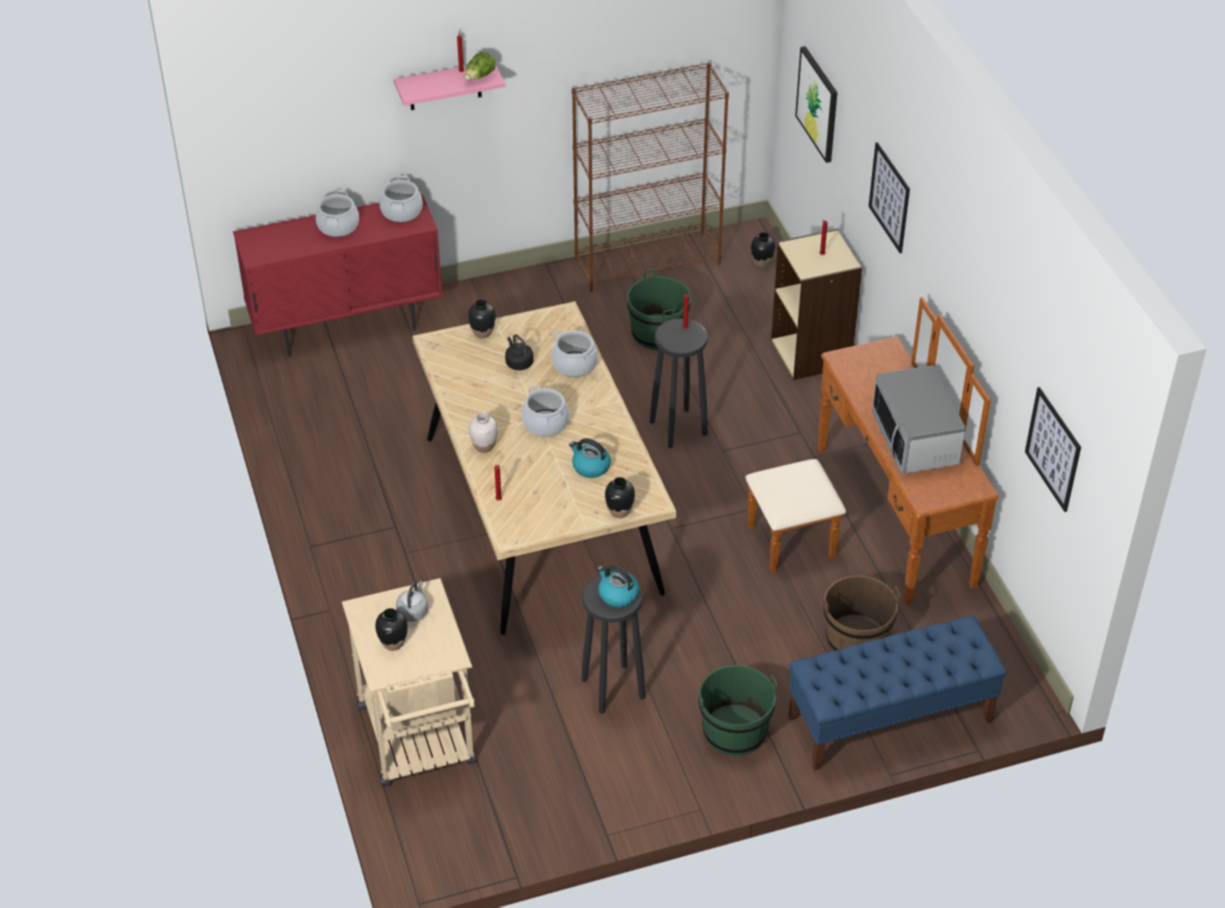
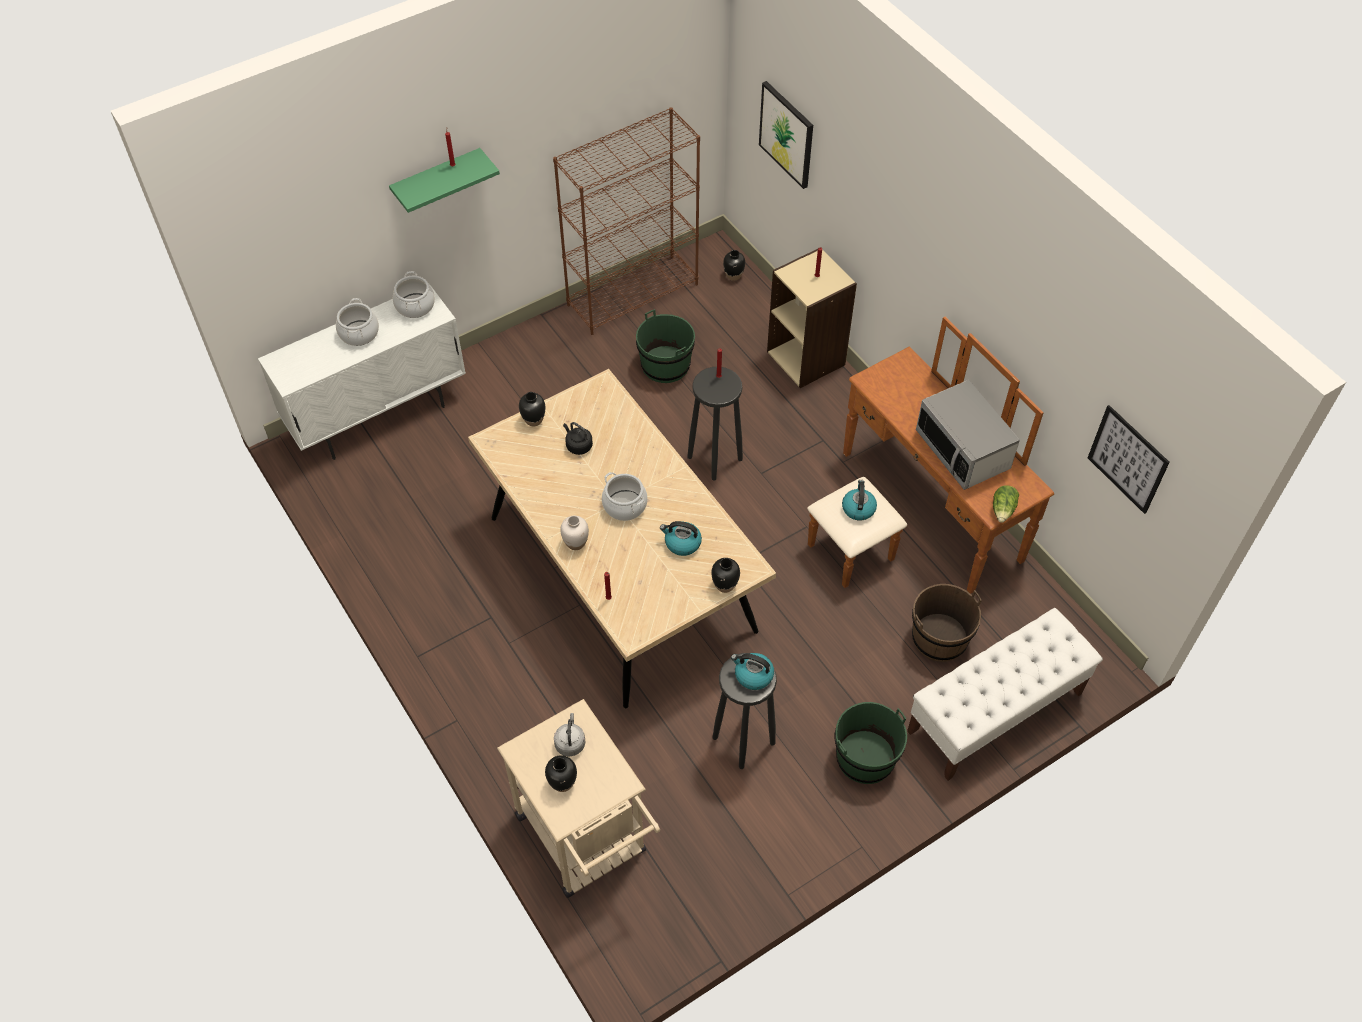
camera: 15 degrees left, 10 degrees up
red cabinet [233,194,443,357] -> white cabinet [258,283,466,460]
pink shelf [394,66,505,110] -> green shelf [389,148,500,213]
lettuce [465,52,496,80] -> lettuce moved to [993,485,1019,523]
cooking pot [551,330,598,377] -> none
blue bench [789,615,1007,770] -> white bench [907,608,1103,781]
picture [869,142,910,253] -> none
none -> kettle [842,480,877,520]

